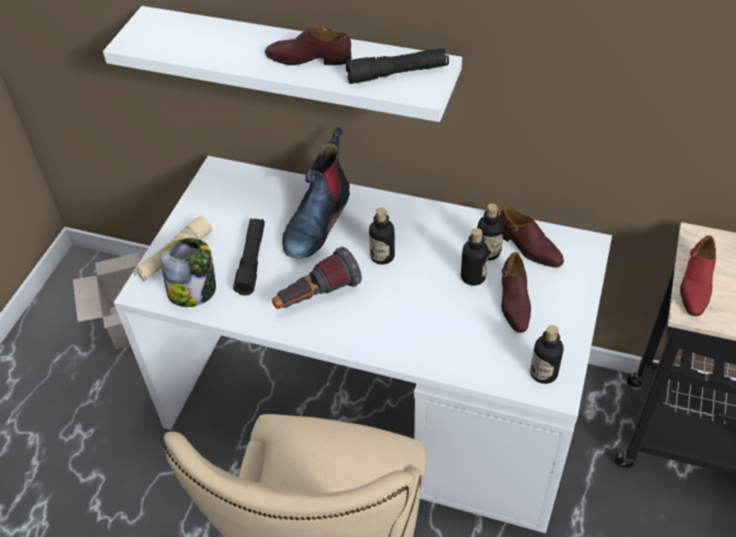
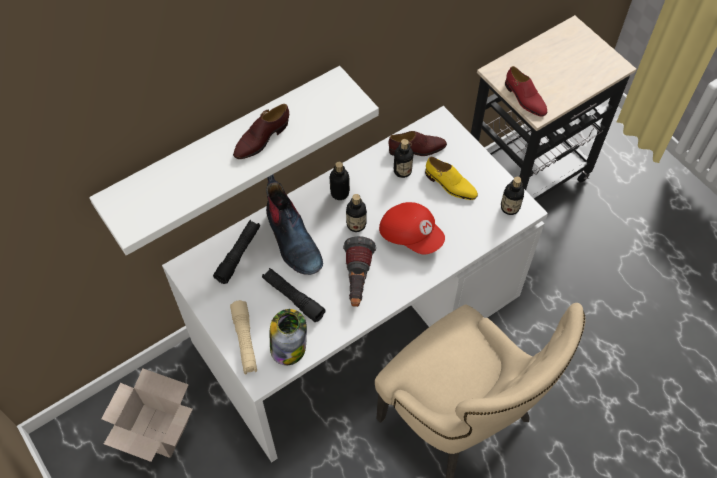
camera: 55 degrees left, 10 degrees up
black flashlight [346,48,449,84] -> black flashlight moved to [213,220,260,284]
bottle [461,228,489,286] -> bottle moved to [329,162,350,200]
brown shoe [501,252,531,333] -> yellow shoe [425,157,478,200]
none -> red cap [379,202,445,254]

